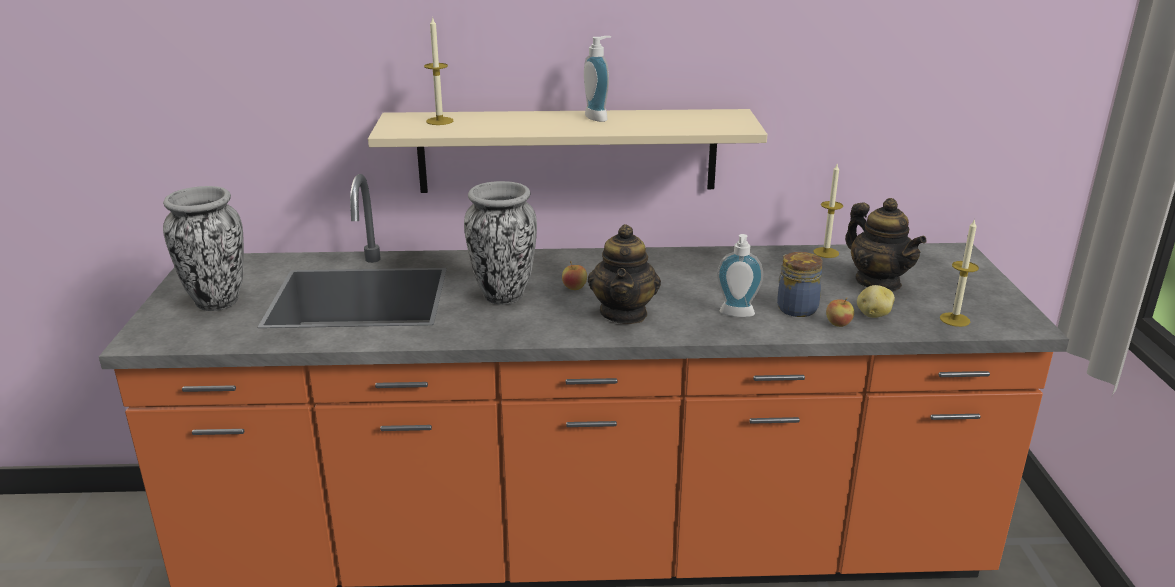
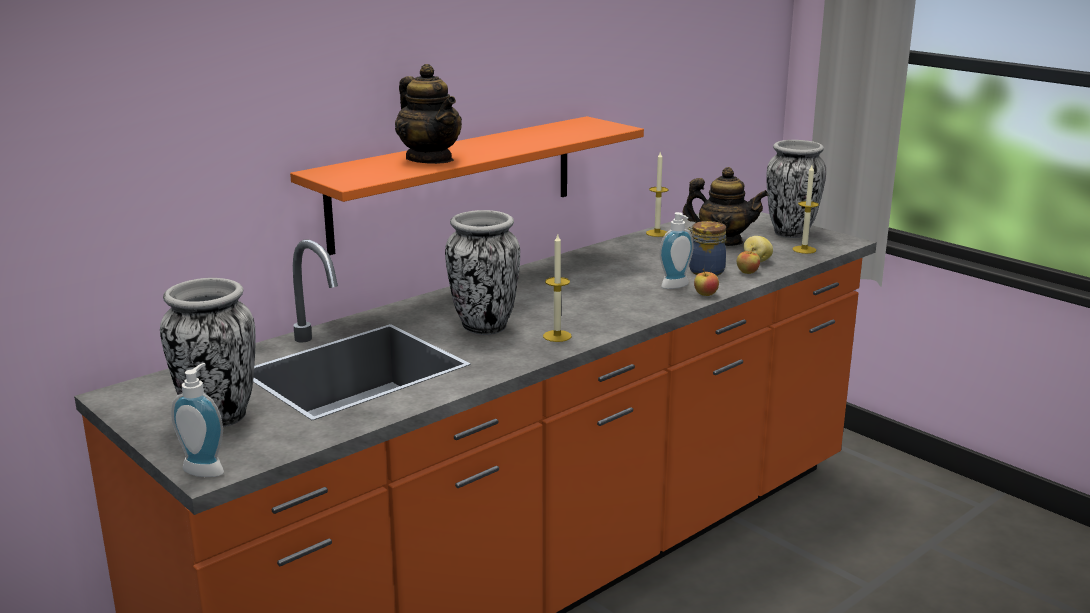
camera: 40 degrees left, 5 degrees down
beige shelf [368,109,767,193] -> orange shelf [290,116,644,255]
candle [424,16,453,125] -> candle moved to [543,235,572,342]
apple [562,261,587,290] -> apple moved to [694,269,719,296]
soap dispenser [584,36,611,122] -> soap dispenser moved to [171,363,224,477]
teapot [588,224,661,324] -> teapot moved to [395,64,462,164]
none -> vase [766,140,826,238]

